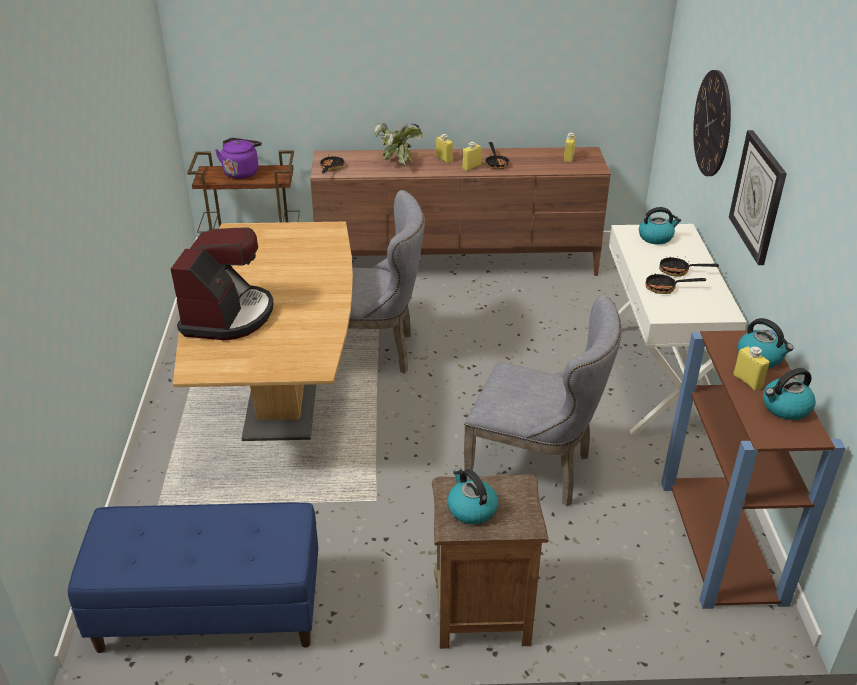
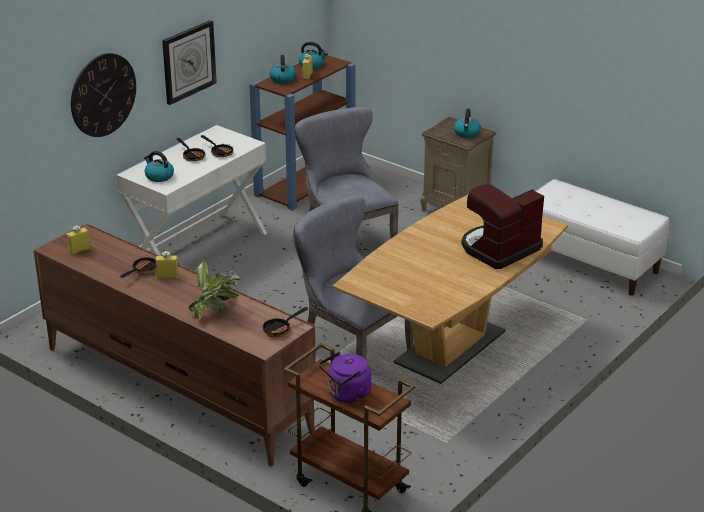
camera: 140 degrees left, 5 degrees down
blue bench [68,502,318,653] -> white bench [536,179,670,295]
yellow bottle [436,134,453,163] -> none

